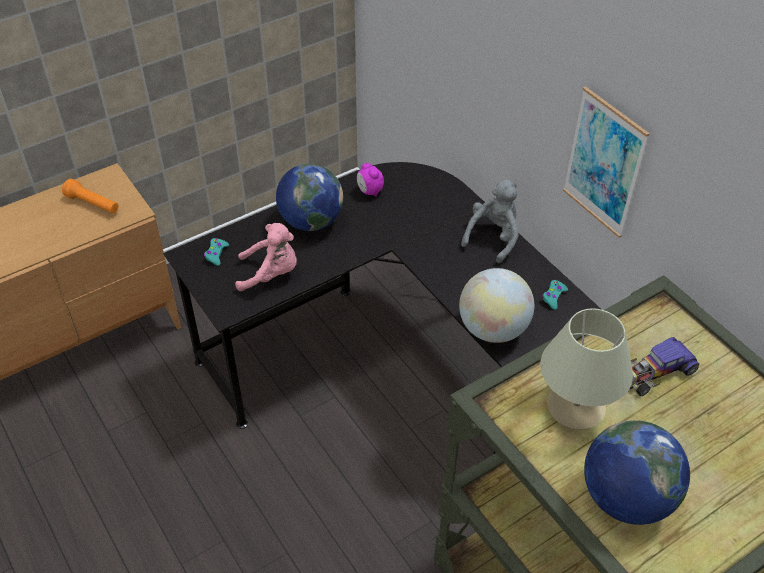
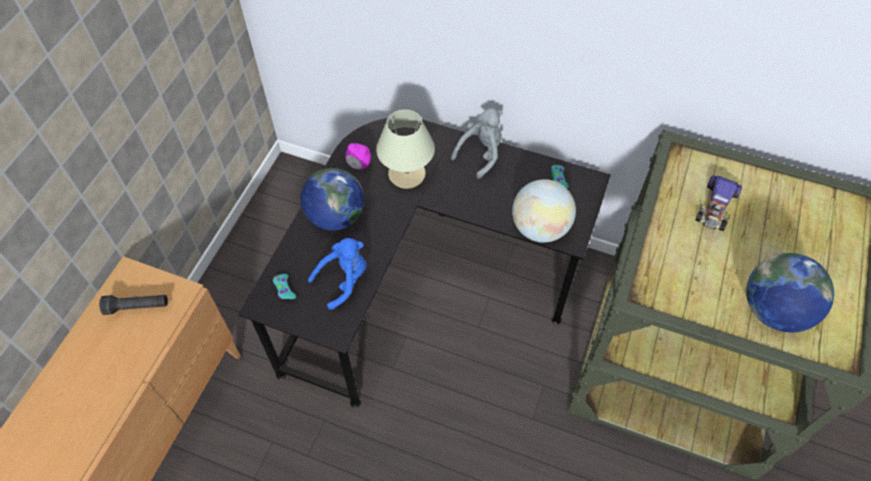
camera: 35 degrees left, 10 degrees up
orange flashlight [62,179,119,213] -> black flashlight [99,295,168,315]
pink plush toy [235,223,297,292] -> blue plush toy [308,238,366,310]
grey plush toy [461,180,519,263] -> grey plush toy turned 45 degrees clockwise [451,108,503,179]
beige table lamp [540,308,633,430] -> beige table lamp moved to [376,109,435,189]
picture [563,86,650,238] -> none

